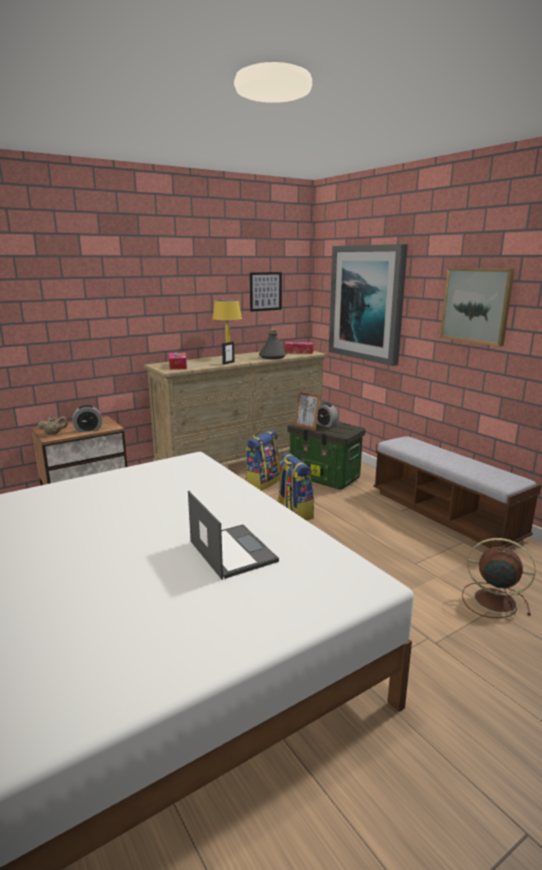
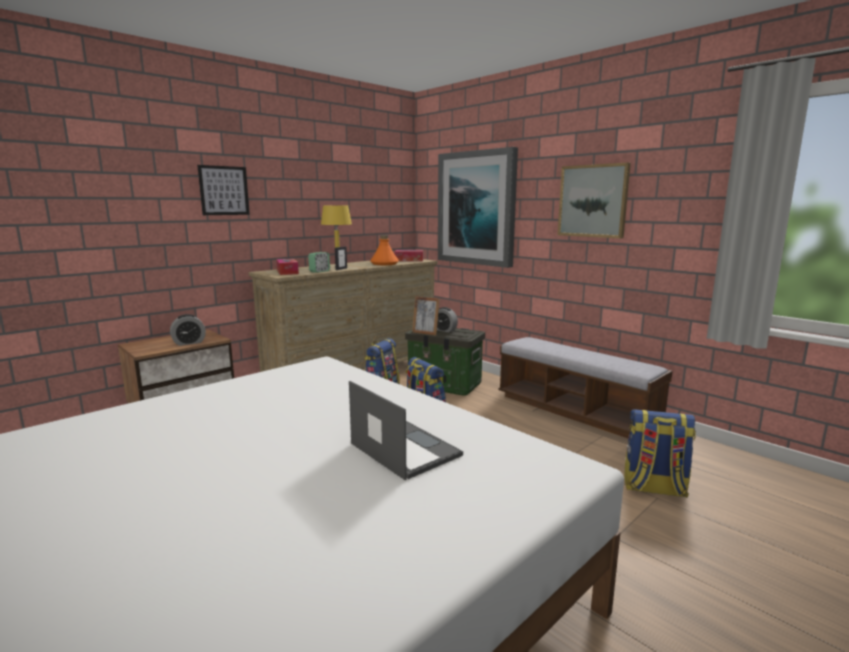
camera: 10 degrees left, 5 degrees down
beige teapot [37,415,68,435] -> none
picture [250,272,282,312] -> picture moved to [197,165,250,215]
grey bottle [259,329,287,359] -> orange bottle [370,235,399,265]
brown fan [462,538,535,618] -> backpack [624,409,696,498]
none -> alarm clock [308,252,330,273]

